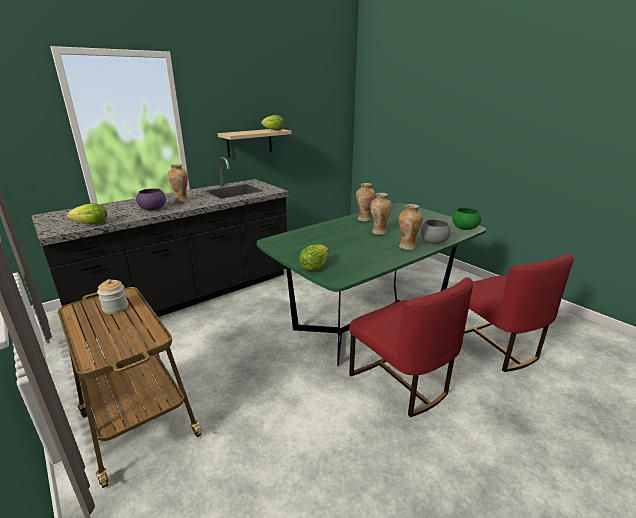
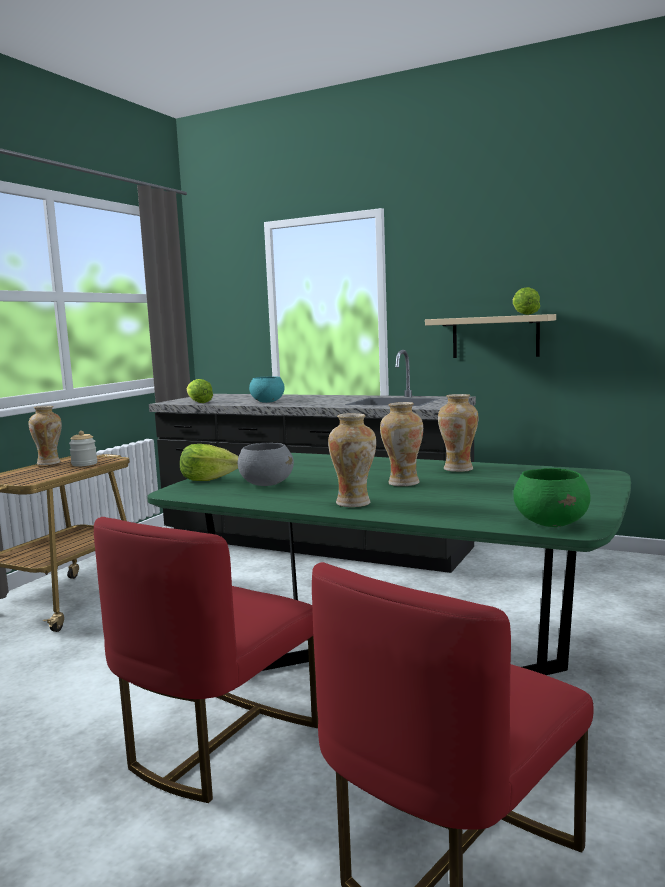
camera: 65 degrees right, 15 degrees down
purple bowl [136,188,166,211] -> turquoise bowl [249,376,285,403]
vase [167,164,189,203] -> vase moved to [28,406,62,465]
grey bowl [421,219,451,244] -> grey bowl moved to [237,443,294,486]

